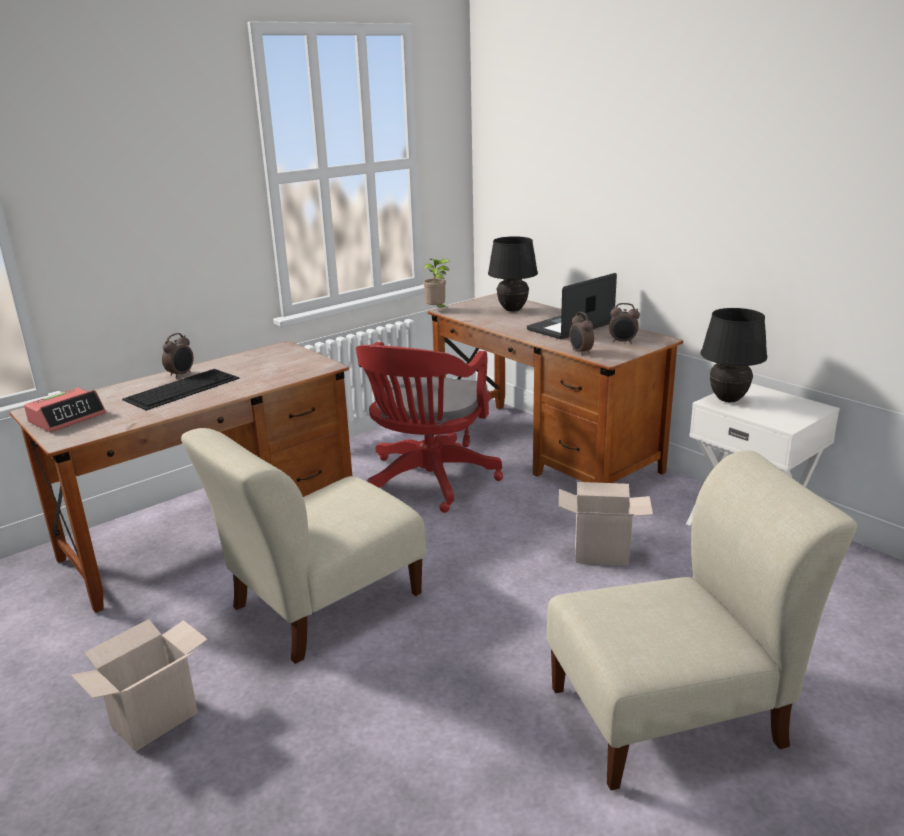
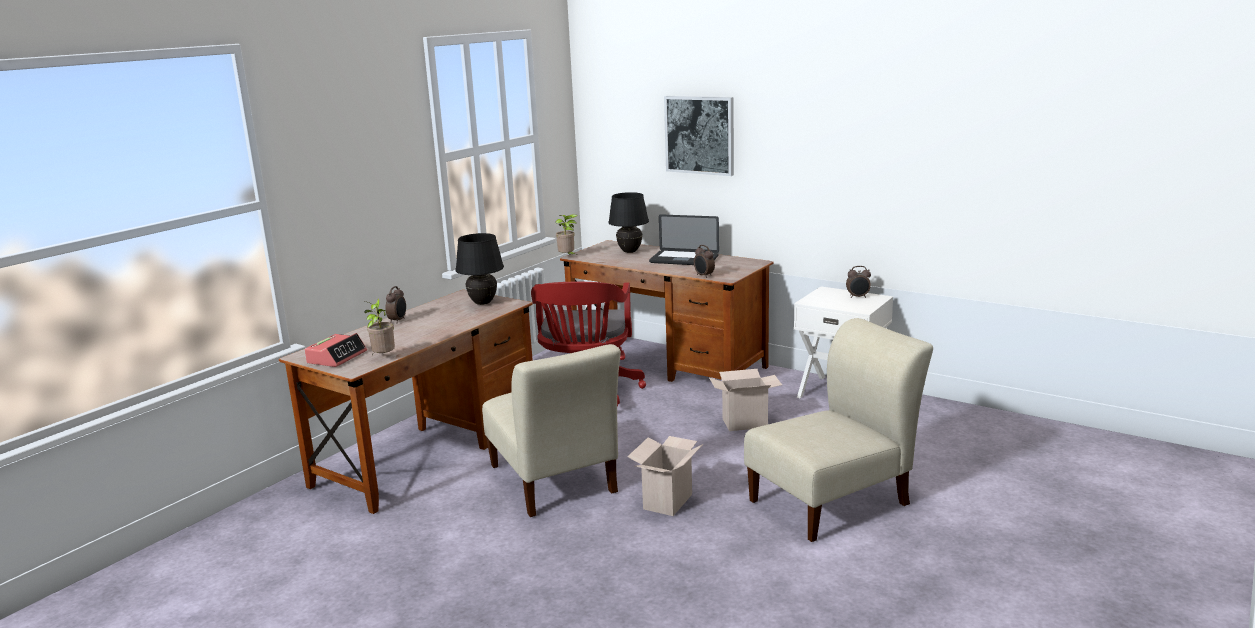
camera: 15 degrees left, 5 degrees down
cardboard box [71,619,208,752] -> cardboard box moved to [627,436,703,516]
keyboard [122,369,240,411] -> none
beige chair [181,428,426,664] -> beige chair turned 60 degrees counterclockwise [482,344,621,517]
laptop [527,273,617,339] -> laptop turned 105 degrees counterclockwise [649,214,719,265]
alarm clock [609,303,640,344] -> alarm clock moved to [846,266,871,298]
black table lamp [701,308,767,402] -> black table lamp moved to [455,233,504,305]
none -> potted plant [364,298,395,355]
none -> picture [664,96,734,176]

